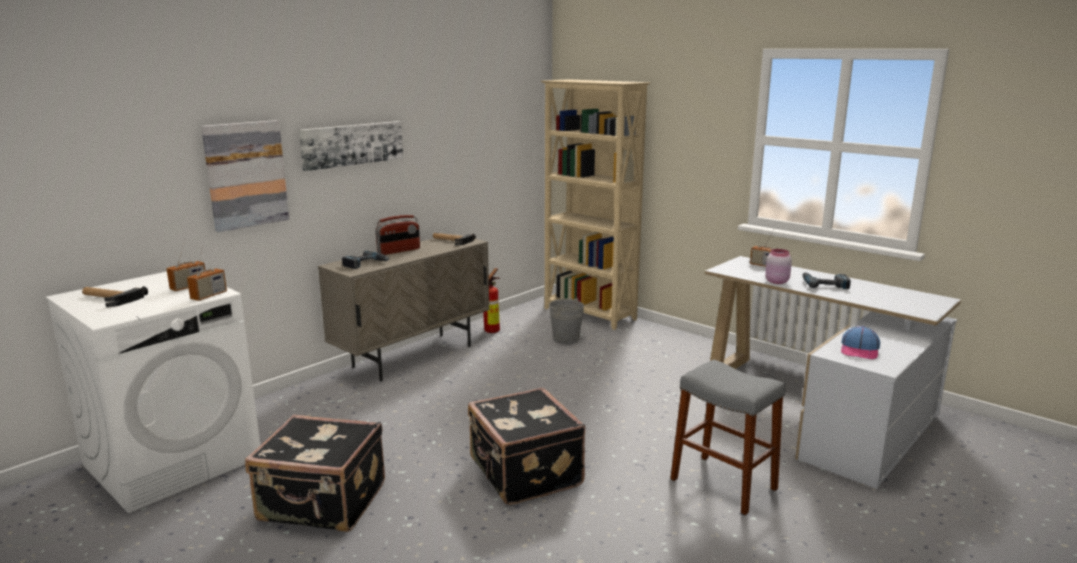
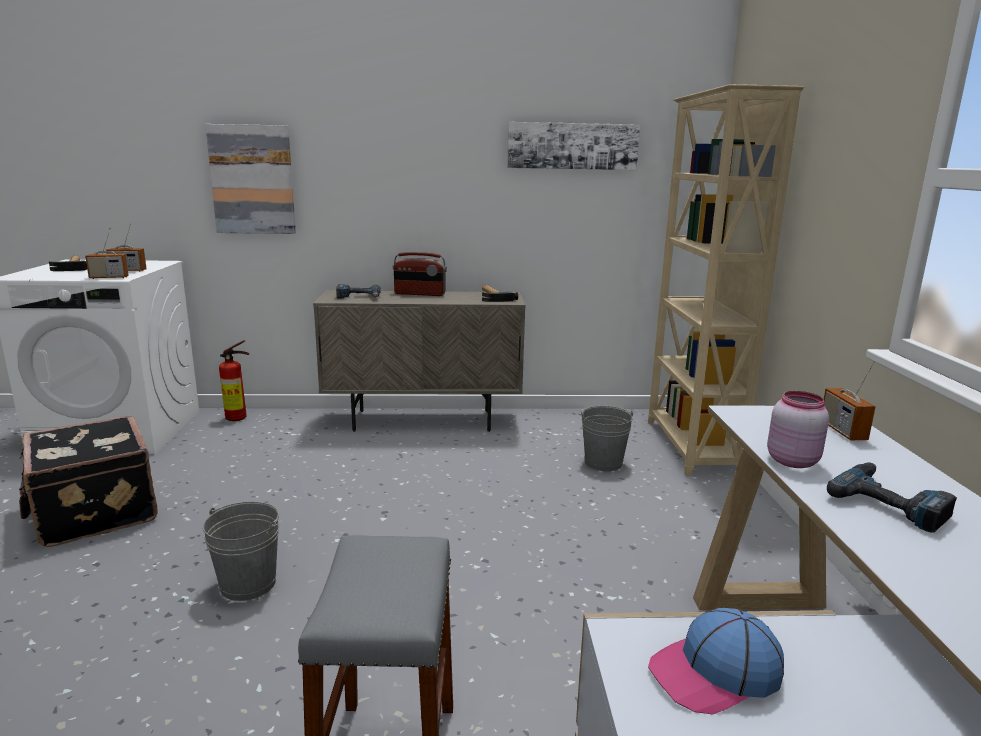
camera: 45 degrees right, 0 degrees up
picture [299,121,403,171] -> picture moved to [507,122,640,170]
black suitcase [468,388,585,505] -> grey bucket [203,501,279,601]
fire extinguisher [483,268,500,333] -> fire extinguisher moved to [219,340,249,421]

